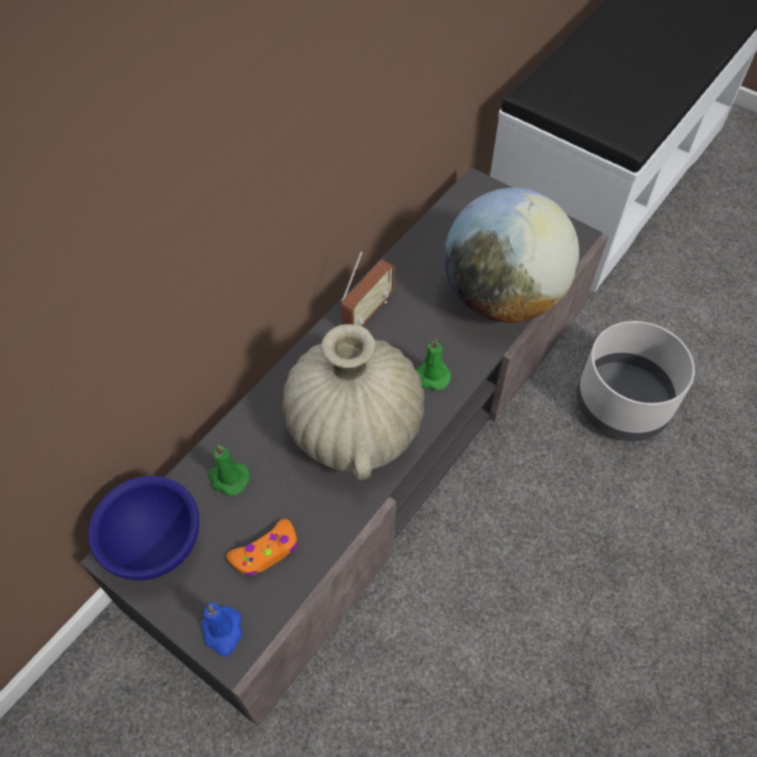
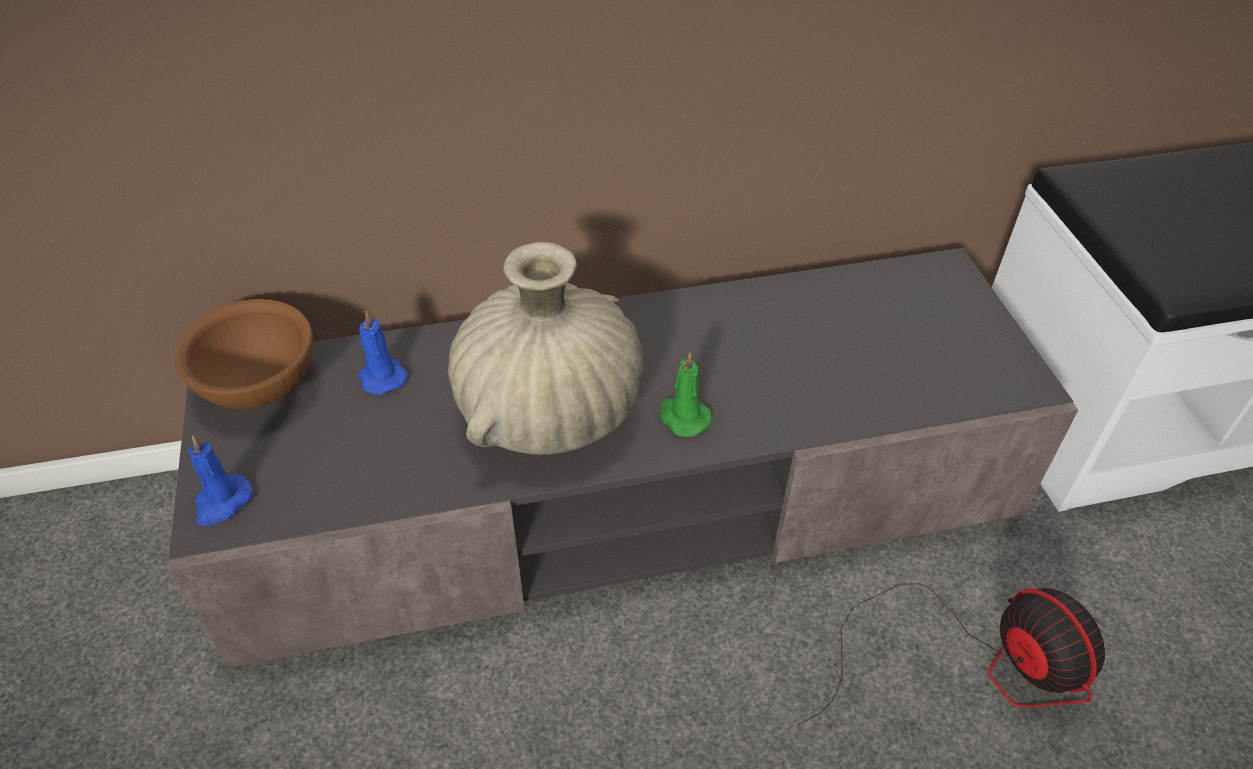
camera: 40 degrees right, 10 degrees down
blue bowl [88,476,199,580] -> brown bowl [174,299,313,409]
green candle [208,445,250,496] -> blue candle [359,311,408,395]
orange game controller [226,519,297,577] -> none
radio [341,251,395,326] -> none
globe [444,188,579,323] -> none
grey planter [577,321,695,441] -> fan [797,583,1105,726]

